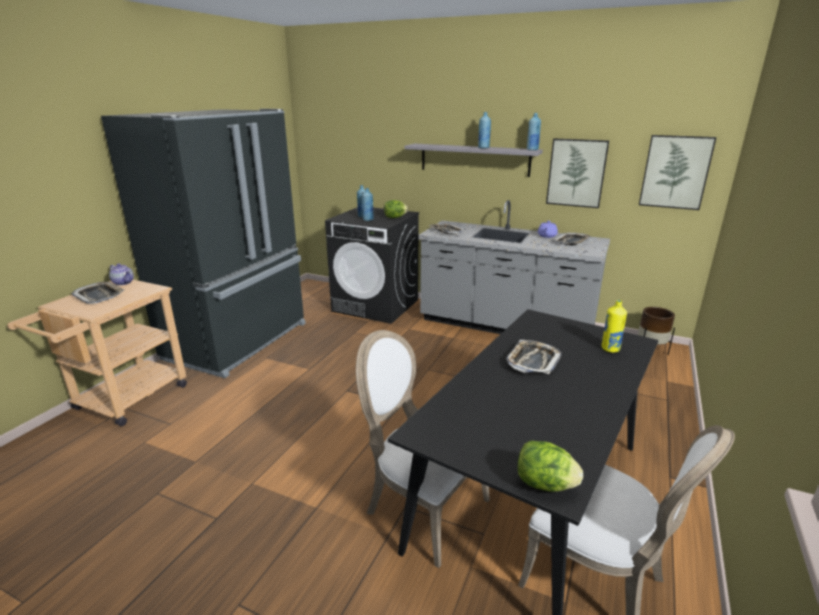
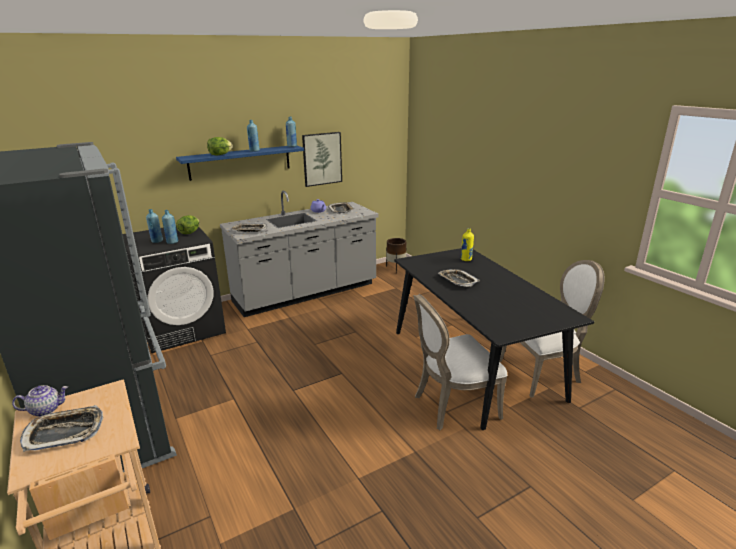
camera: 55 degrees left, 0 degrees up
grey shelf [404,143,543,177] -> blue shelf [176,146,304,181]
lettuce [517,440,583,492] -> lettuce moved to [207,137,233,155]
picture [639,135,716,210] -> none

